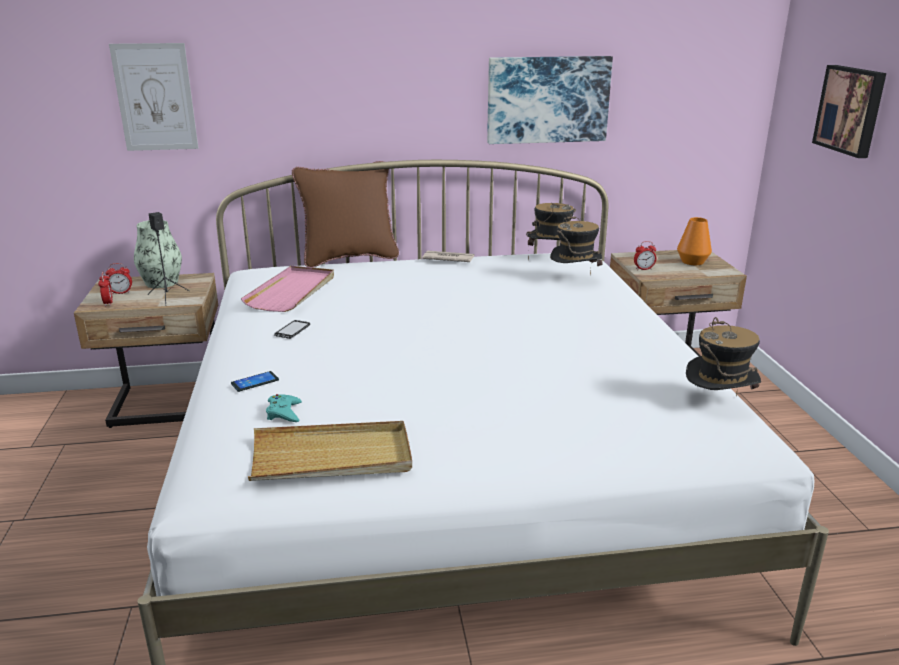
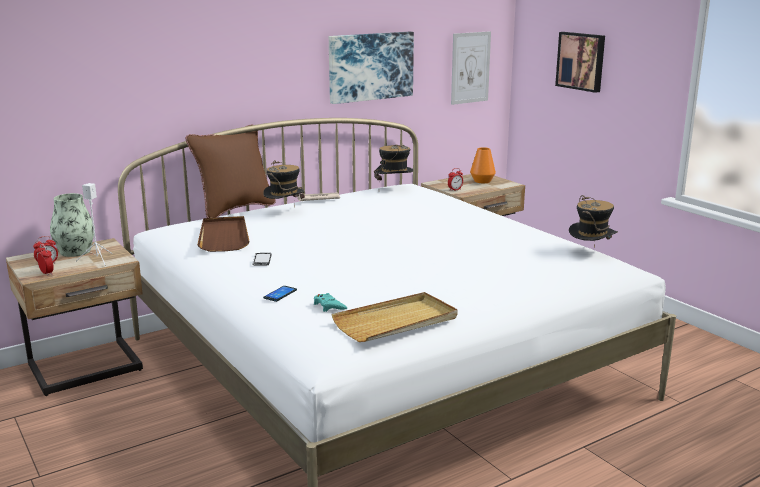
camera: 25 degrees left, 5 degrees down
picture [109,43,198,151] -> picture moved to [451,31,491,105]
black speaker [148,212,190,306] -> white speaker [75,183,112,267]
pink tray [241,266,334,312] -> brown tray [197,216,250,252]
hat [550,214,603,275] -> hat moved to [264,160,305,206]

